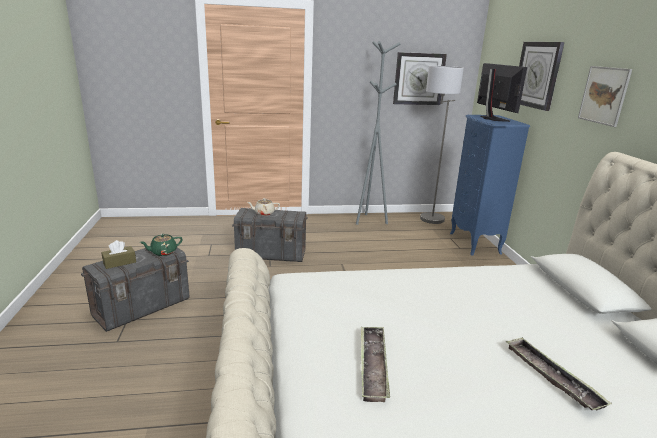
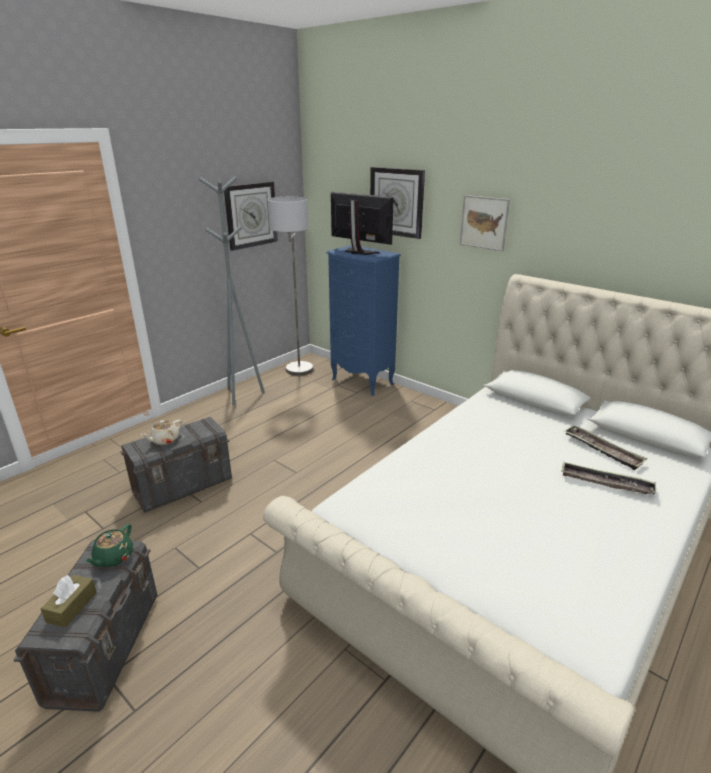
camera: 40 degrees left, 5 degrees up
tray [361,327,390,402] -> tray moved to [564,425,647,470]

